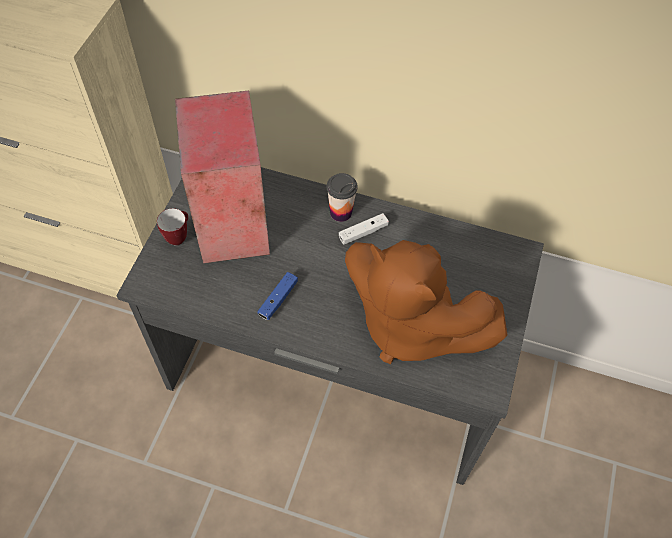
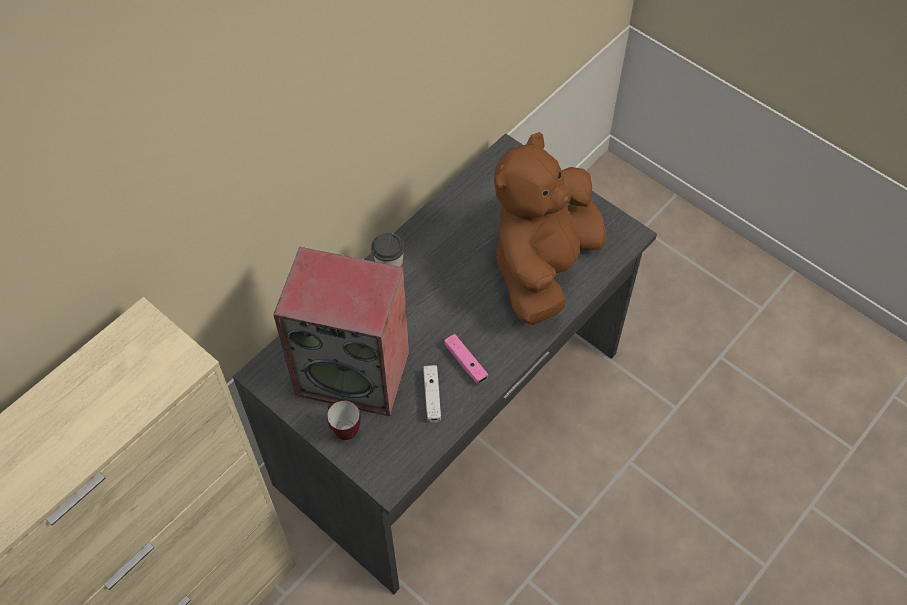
camera: 65 degrees left, 0 degrees up
blue game controller [258,272,298,320] -> pink game controller [444,334,488,384]
white game controller [339,213,389,245] -> white game controller moved to [423,365,441,423]
brown plush toy [345,240,507,364] -> brown plush toy turned 150 degrees clockwise [494,132,606,325]

